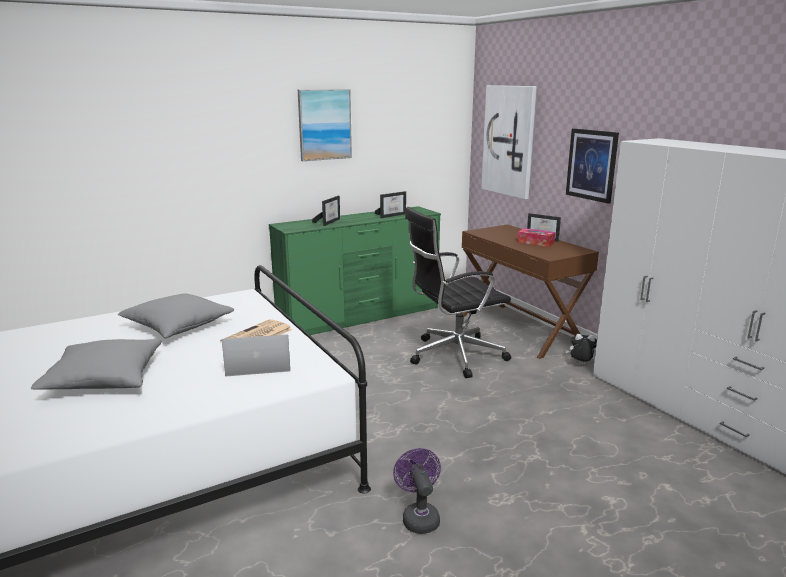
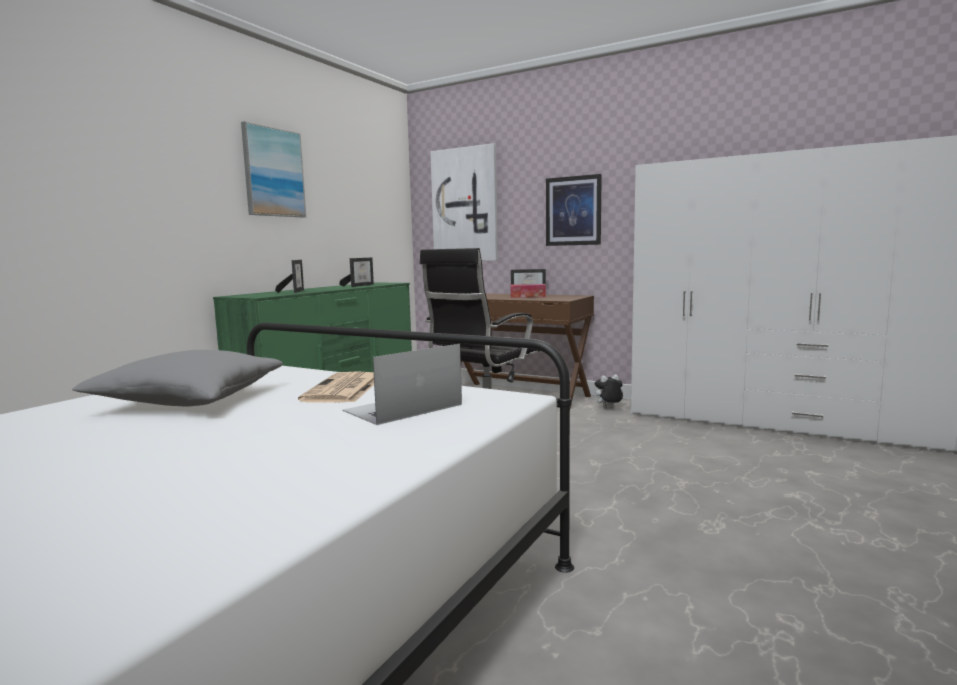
camera: 30 degrees left, 10 degrees down
grey pillow [30,339,162,390] -> none
purple fan [393,448,441,534] -> none

